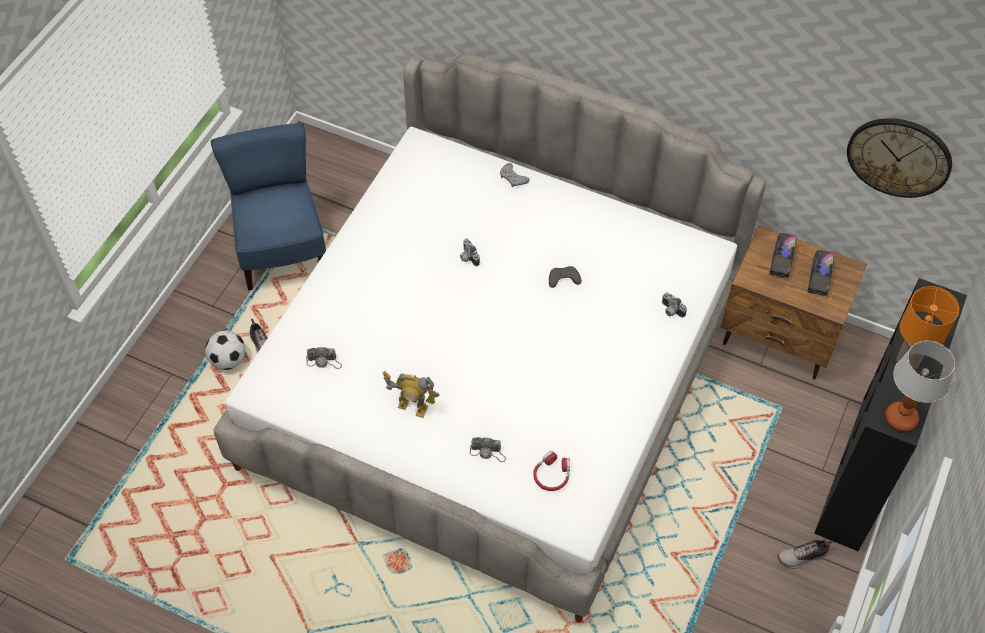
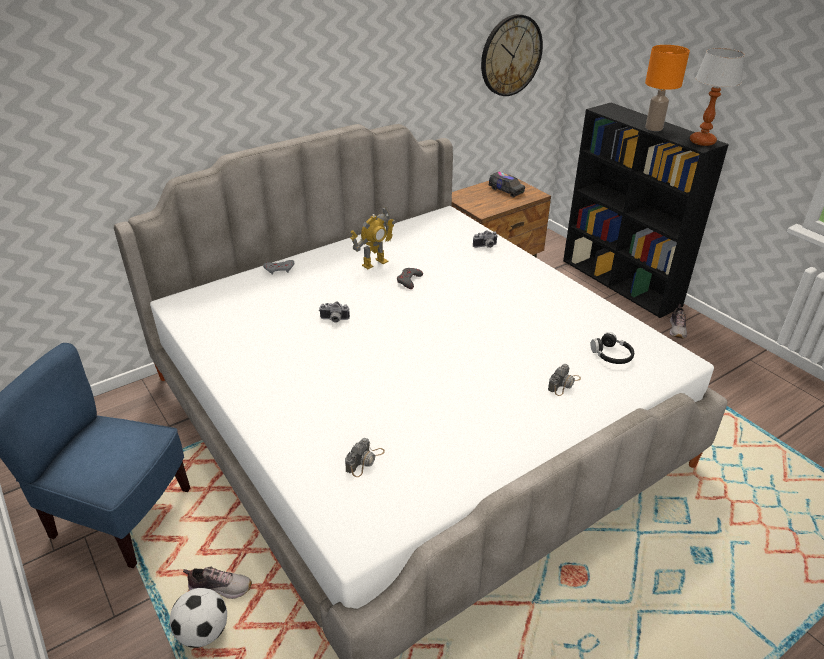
camera: 60 degrees left, 20 degrees down
toy robot [383,371,439,418] -> toy robot moved to [350,207,396,269]
red headphones [533,451,570,491] -> black headphones [591,332,634,364]
toy truck [769,233,796,278] -> none

